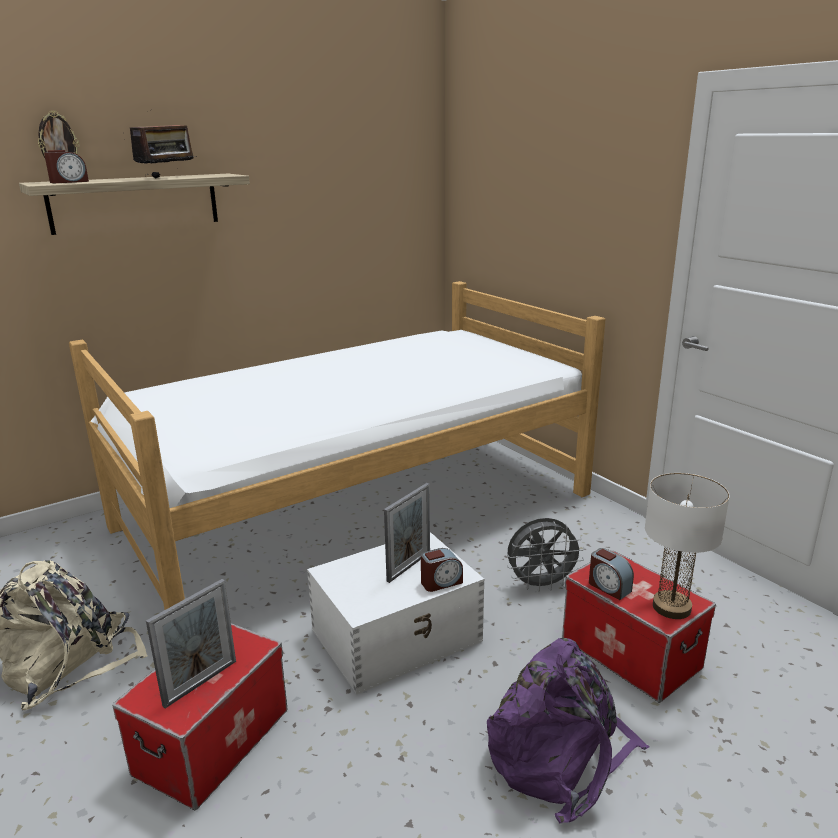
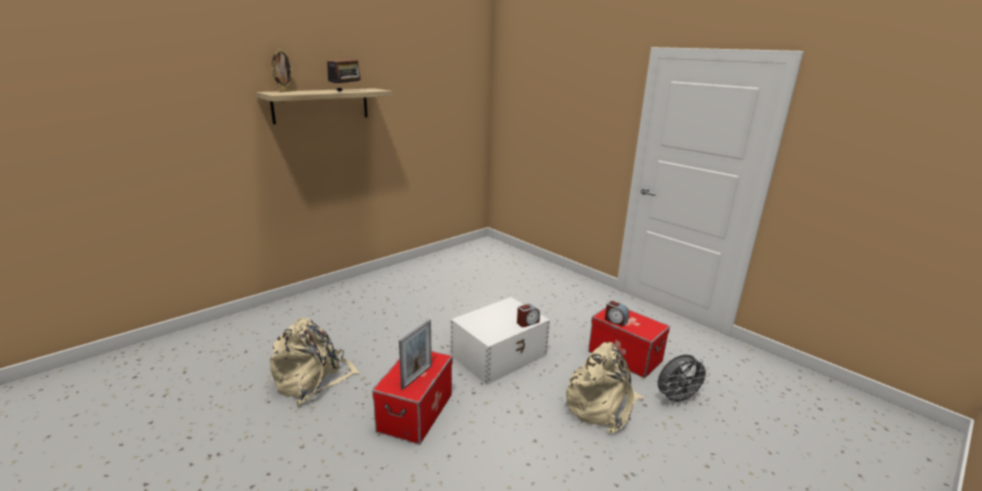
camera: 10 degrees left, 0 degrees up
alarm clock [44,150,89,183] -> none
bed [69,281,605,610] -> none
picture frame [384,483,430,583] -> none
purple backpack [487,638,649,824] -> beige backpack [566,342,644,434]
grey fan [507,518,585,592] -> grey fan moved to [658,355,710,406]
table lamp [645,473,729,619] -> none

